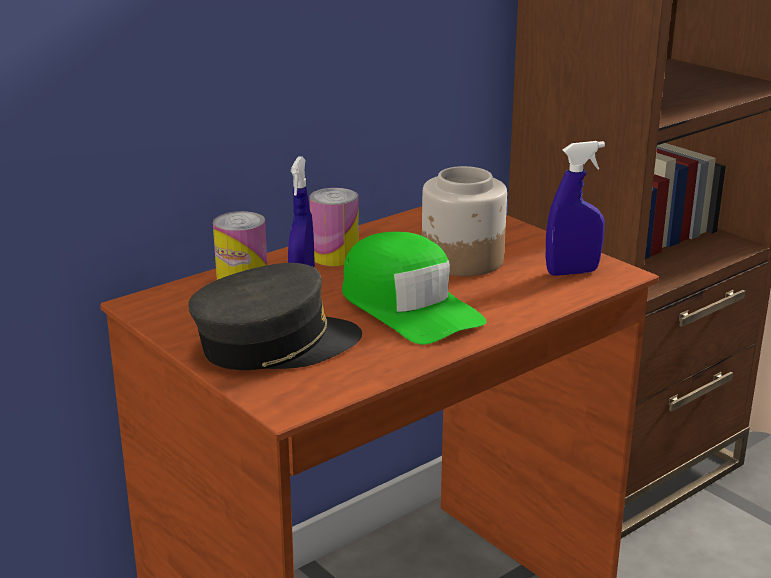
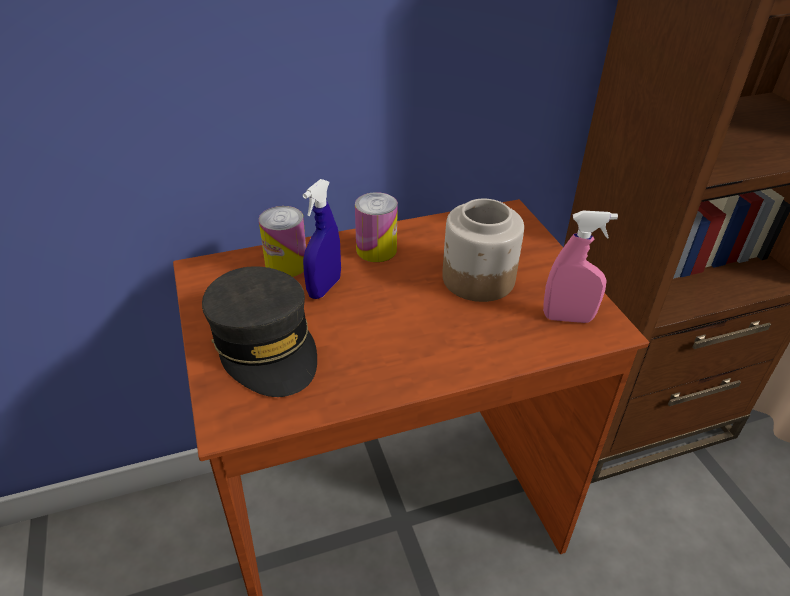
camera: 20 degrees right, 15 degrees up
grey cap [188,263,362,370] -> grey cap turned 60 degrees clockwise [202,266,317,397]
green cap [342,232,486,345] -> none
blue spray bottle [546,141,605,276] -> pink spray bottle [543,210,618,323]

